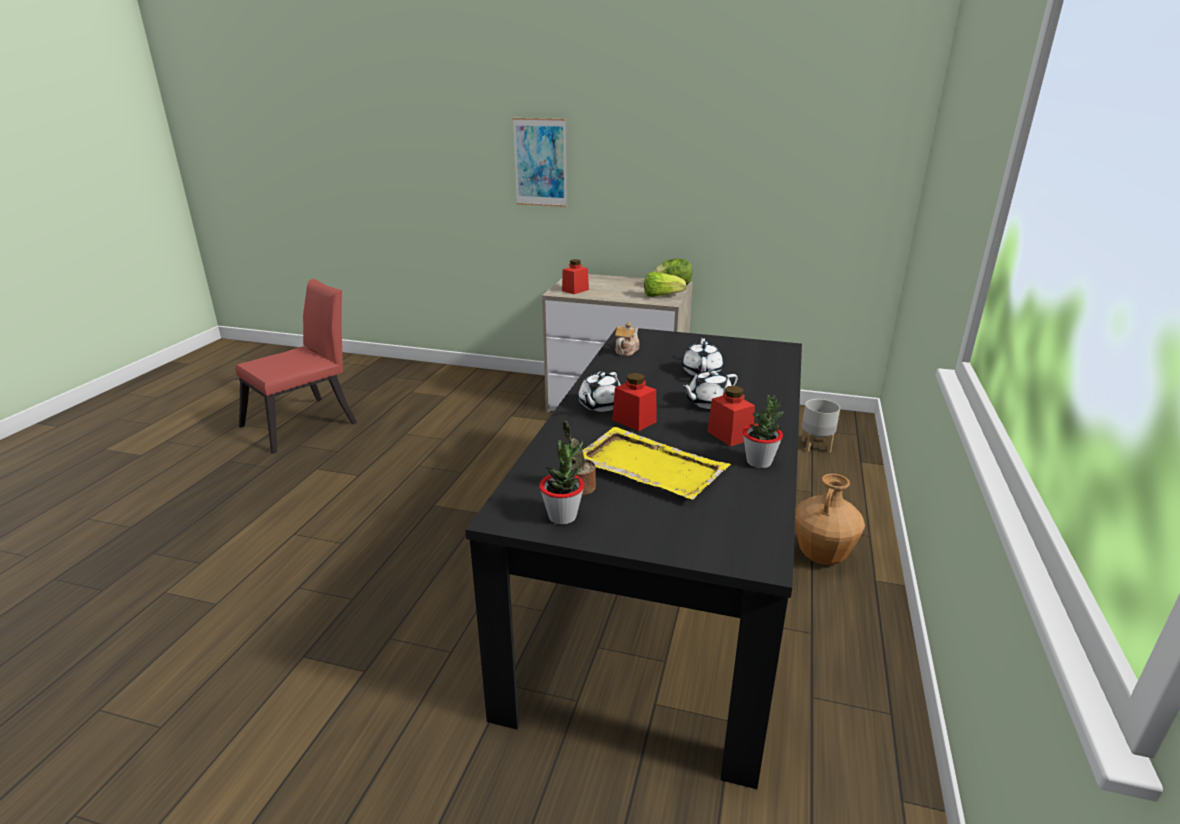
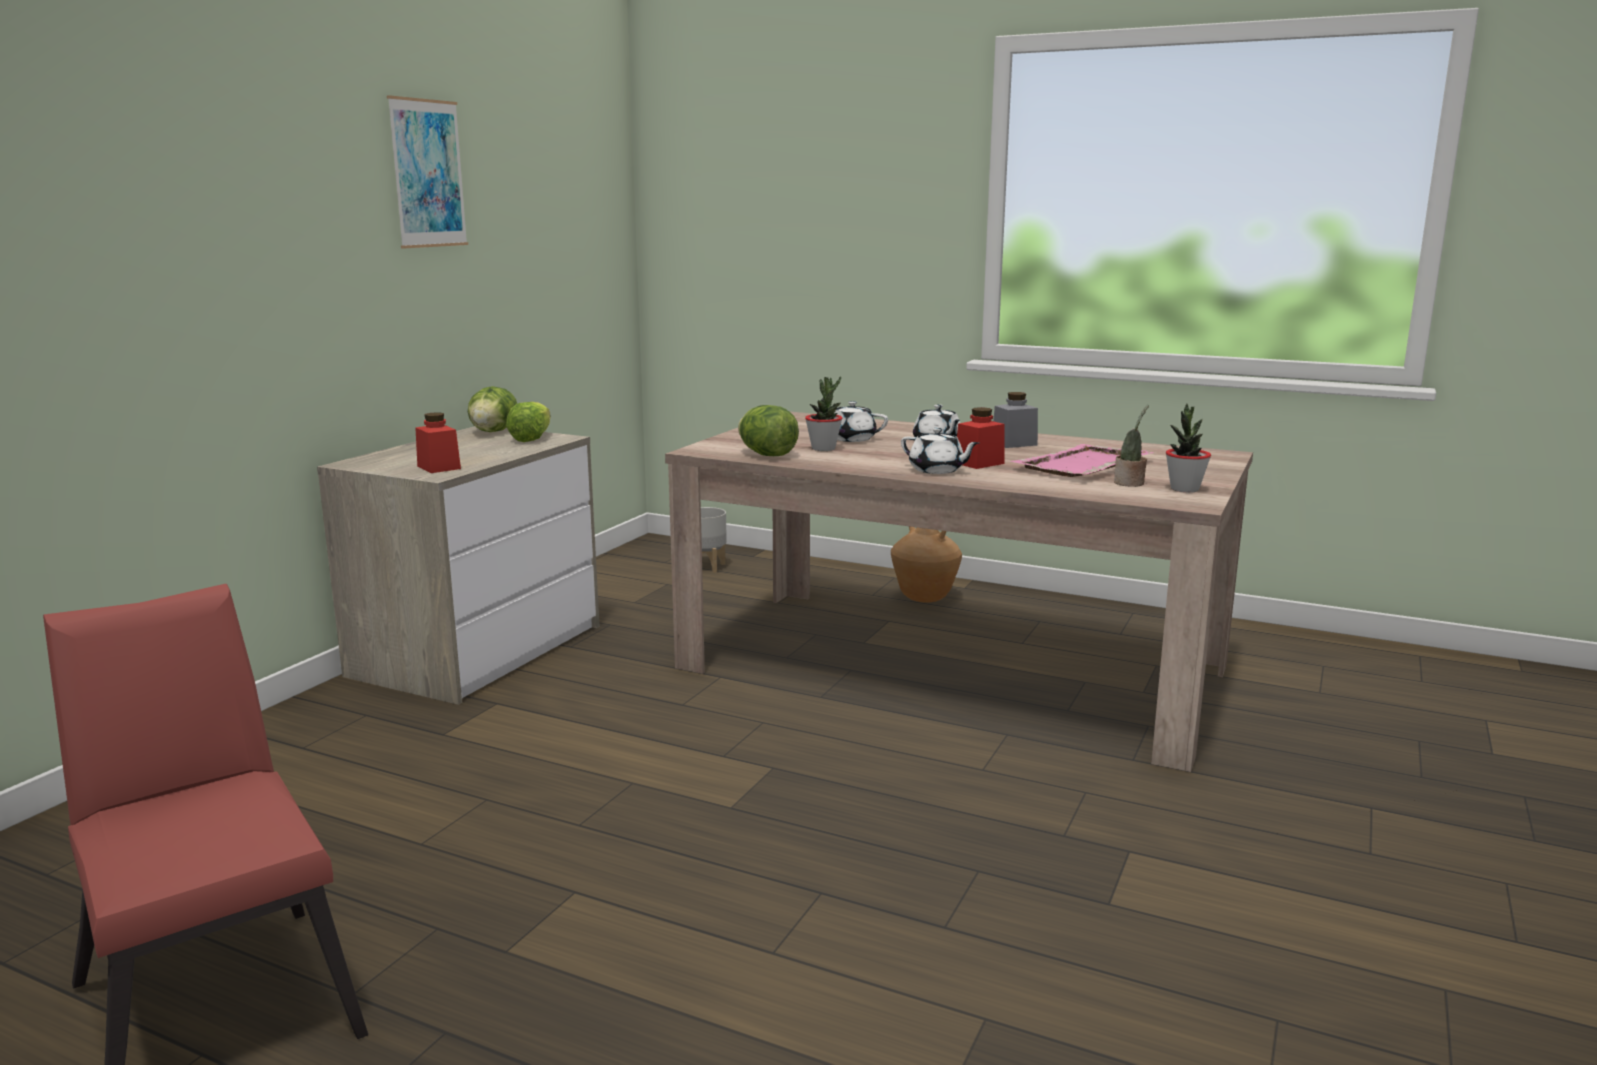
camera: 80 degrees left, 10 degrees down
black dining table [465,326,802,789] -> beige dining table [665,411,1253,772]
picture [513,118,567,207] -> picture moved to [387,95,468,248]
yellow tray [573,427,731,499] -> pink tray [1010,444,1154,477]
teapot [615,322,640,356] -> lettuce [738,405,799,456]
red jar [707,386,755,447] -> grey jar [993,392,1038,448]
potted plant [742,394,785,468] -> potted plant moved to [805,376,842,451]

